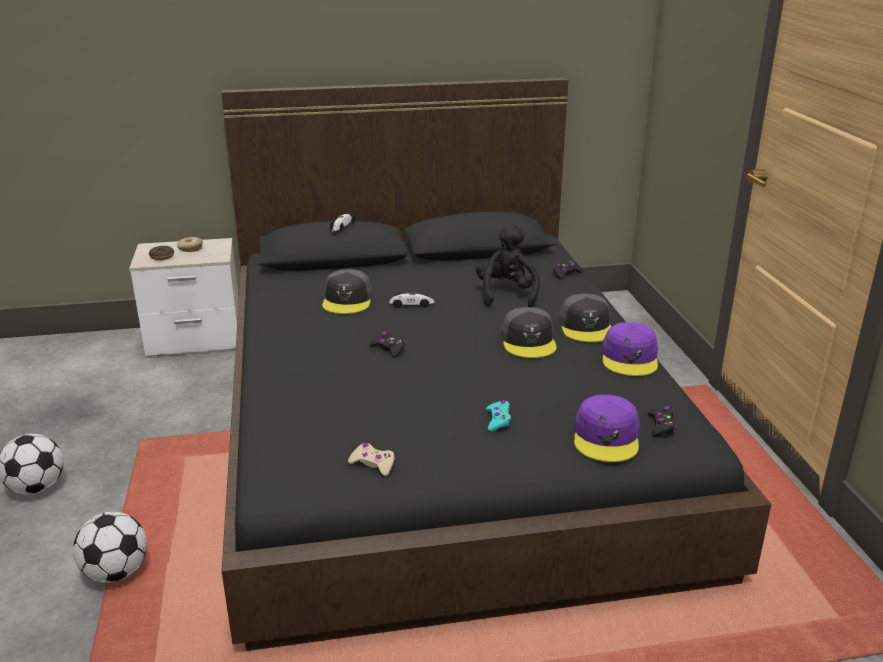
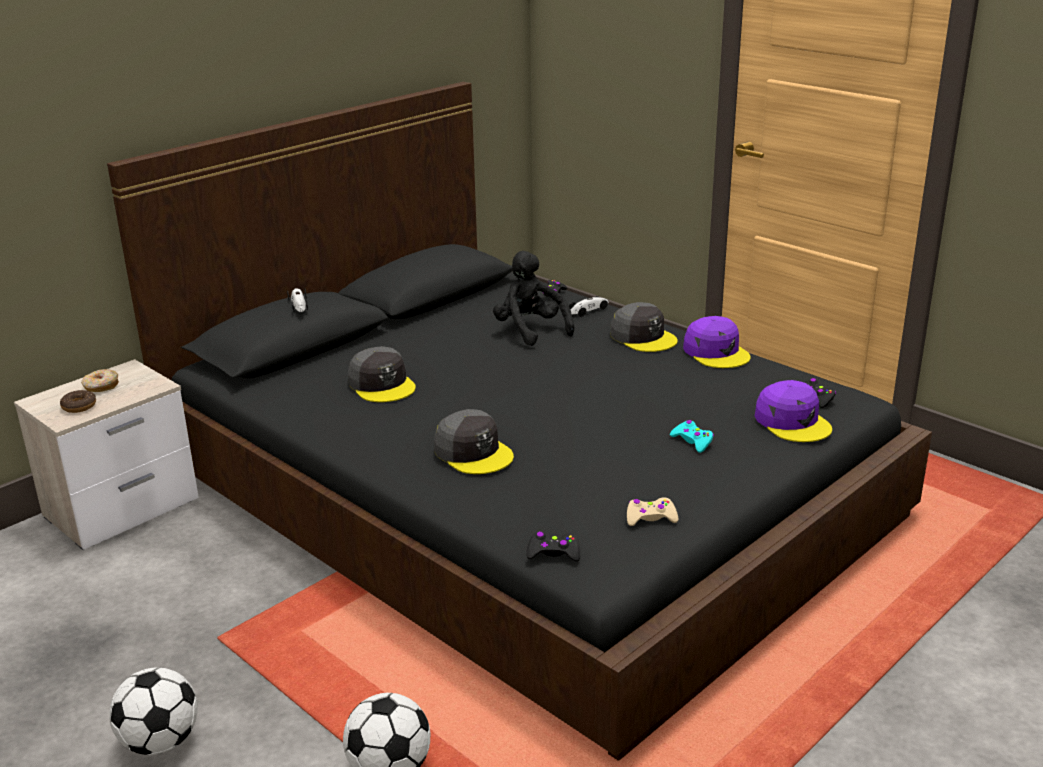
camera: 35 degrees left, 0 degrees up
black game controller [369,332,405,357] -> black game controller moved to [526,532,580,562]
toy car [389,293,435,308] -> toy car moved to [569,296,609,317]
grey cap [501,307,557,358] -> grey cap moved to [434,409,514,474]

